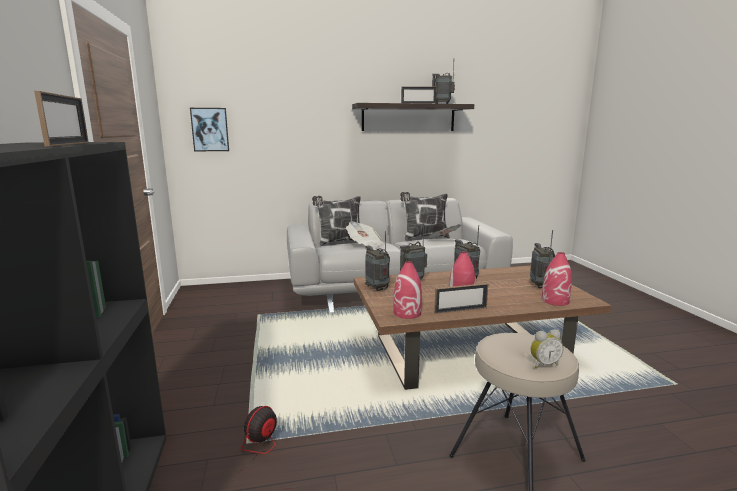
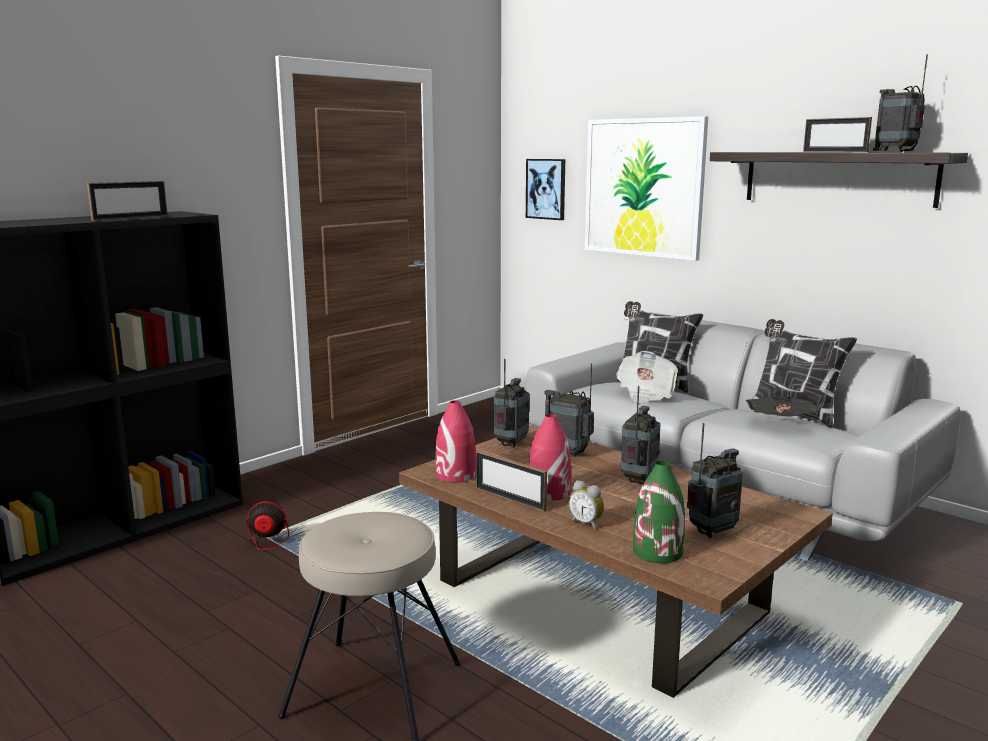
camera: 55 degrees right, 0 degrees up
alarm clock [531,329,564,368] -> alarm clock moved to [569,480,604,530]
red vase [542,252,572,306] -> green vase [633,461,685,563]
none -> picture [585,116,708,261]

